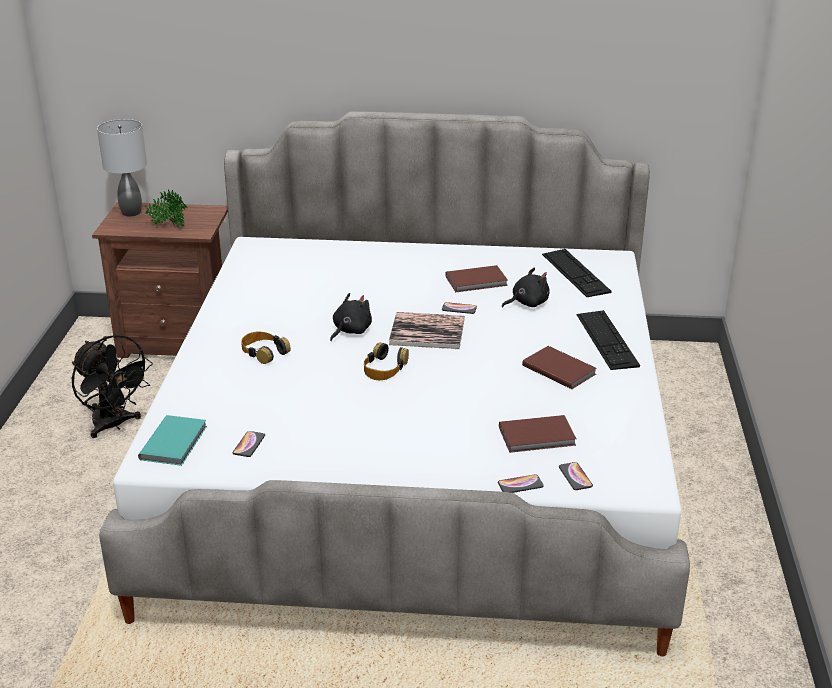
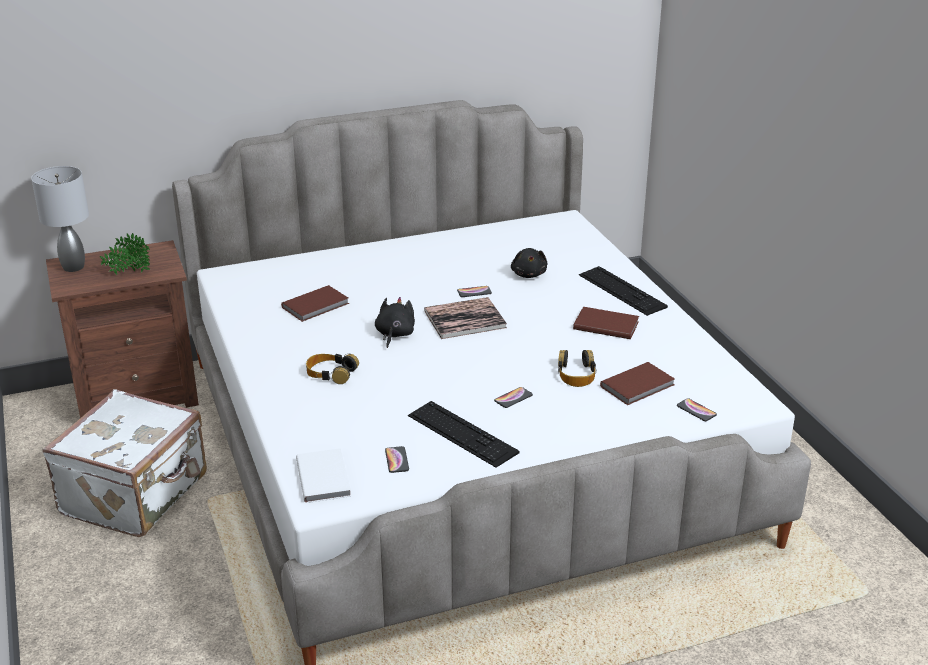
camera: 25 degrees left, 0 degrees up
black fan [72,335,153,438] -> white suitcase [42,389,207,537]
turquoise book [138,415,207,466] -> white book [296,448,351,503]
headphones [364,342,409,380] -> headphones moved to [558,350,596,387]
brown book [445,265,508,292] -> brown book moved to [281,285,349,322]
phone [498,474,544,493] -> phone moved to [494,387,533,408]
black plush toy [502,267,549,308] -> black plush toy turned 135 degrees clockwise [511,248,547,278]
keyboard [542,249,611,297] -> keyboard moved to [408,401,519,468]

